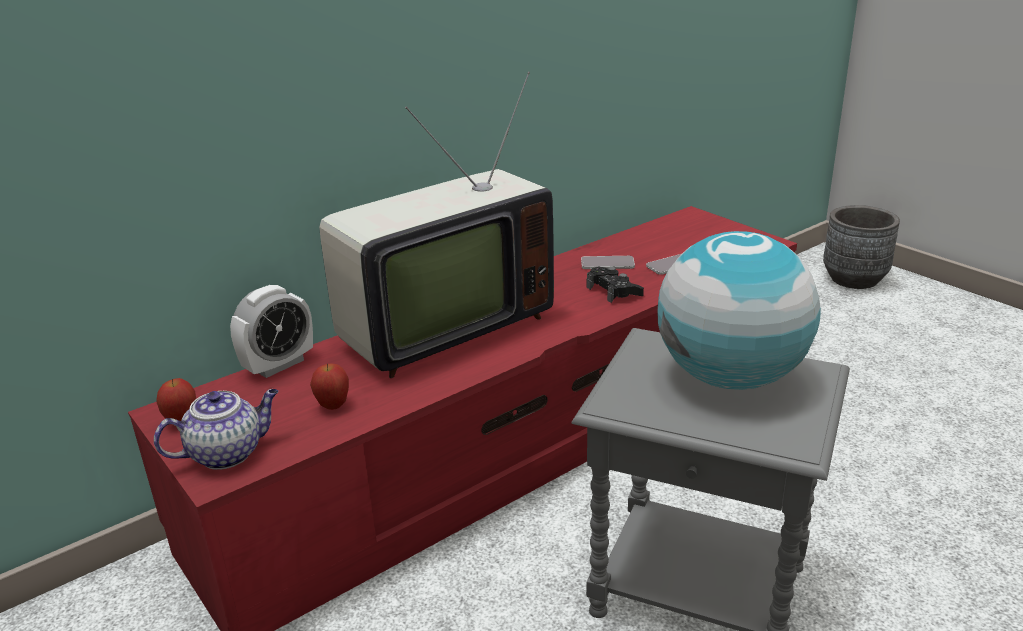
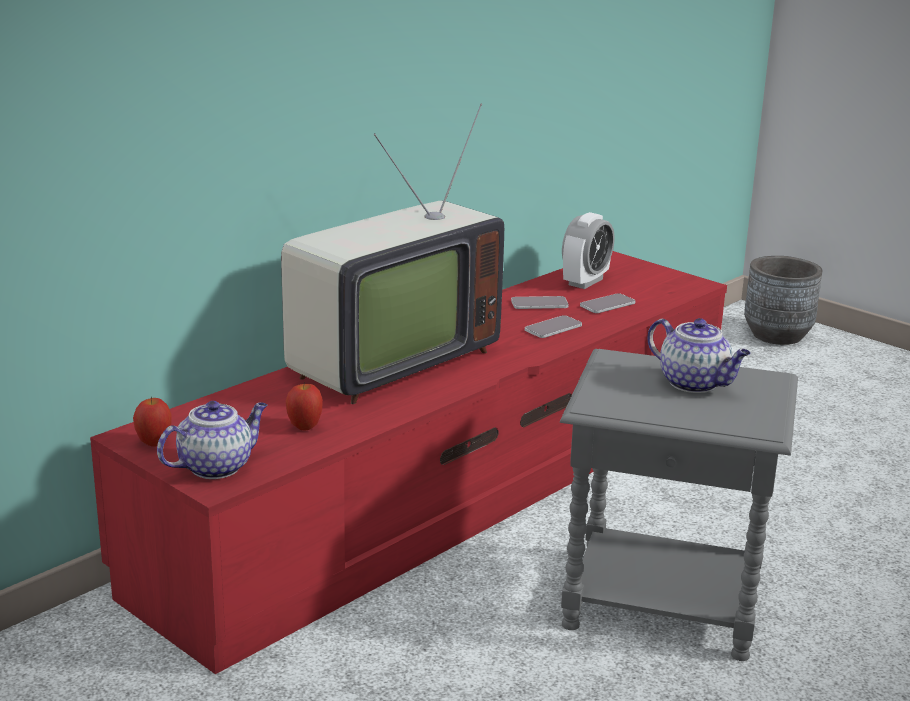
camera: 10 degrees left, 5 degrees down
alarm clock [230,285,313,378] -> alarm clock moved to [562,212,615,289]
black game controller [586,267,644,303] -> phone [525,315,582,338]
globe [657,231,821,390] -> teapot [647,318,751,393]

